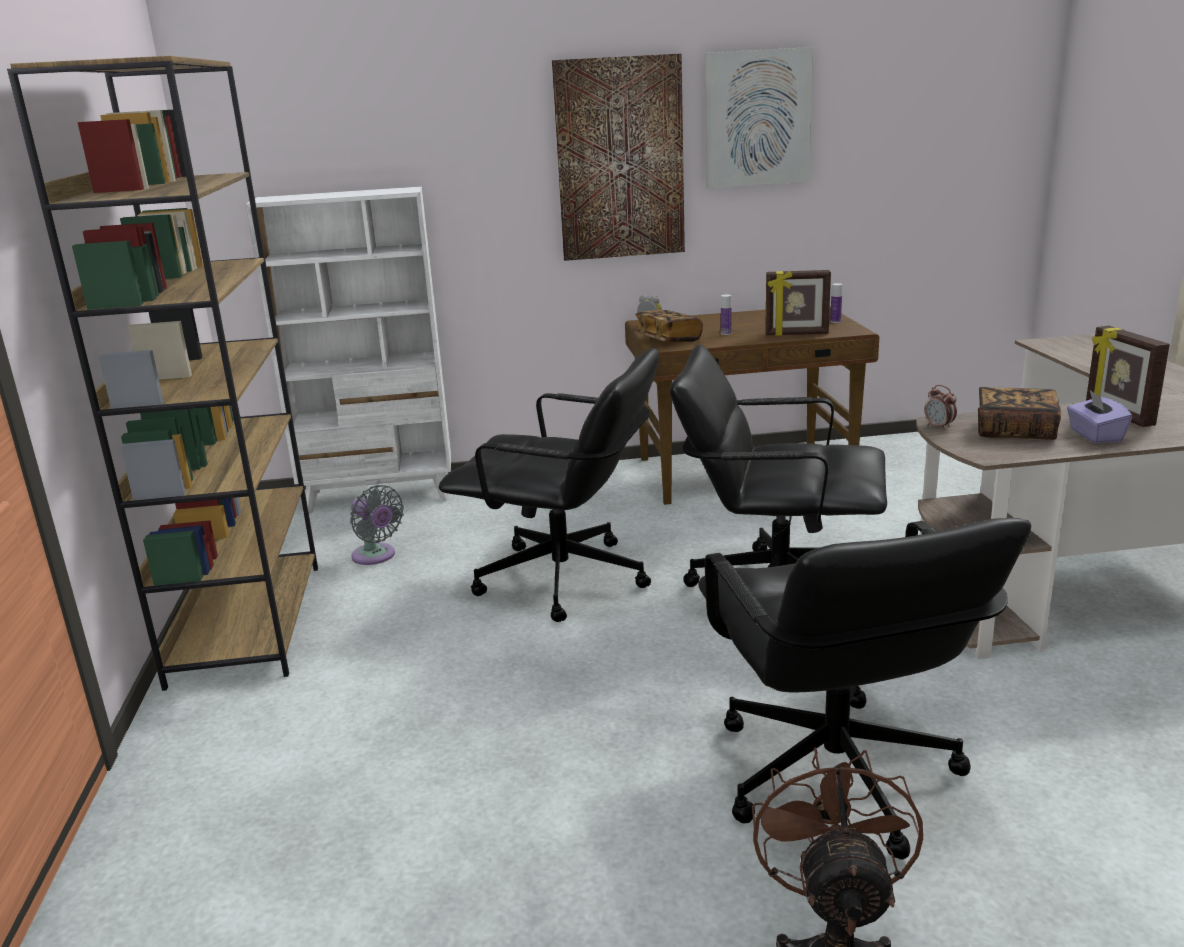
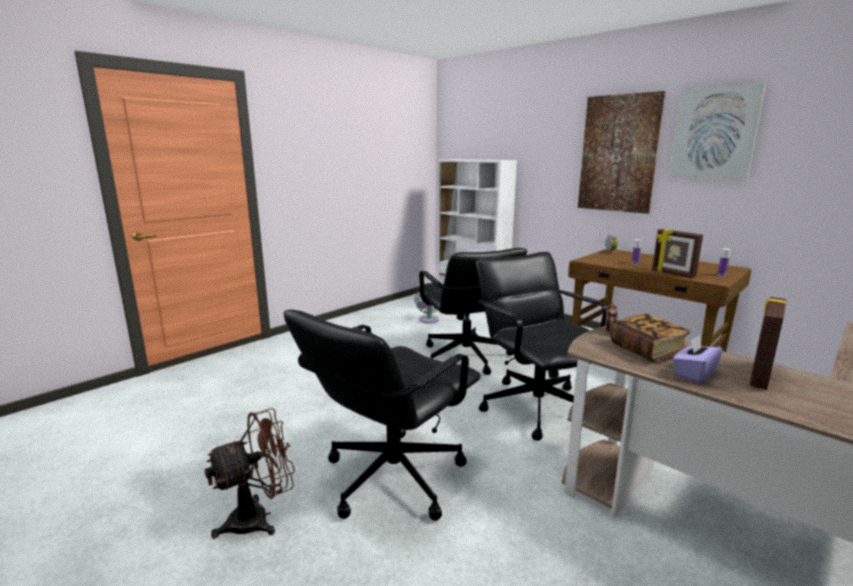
camera: 50 degrees right, 5 degrees down
brown bookcase [7,56,318,691] -> none
book [635,310,703,342] -> none

